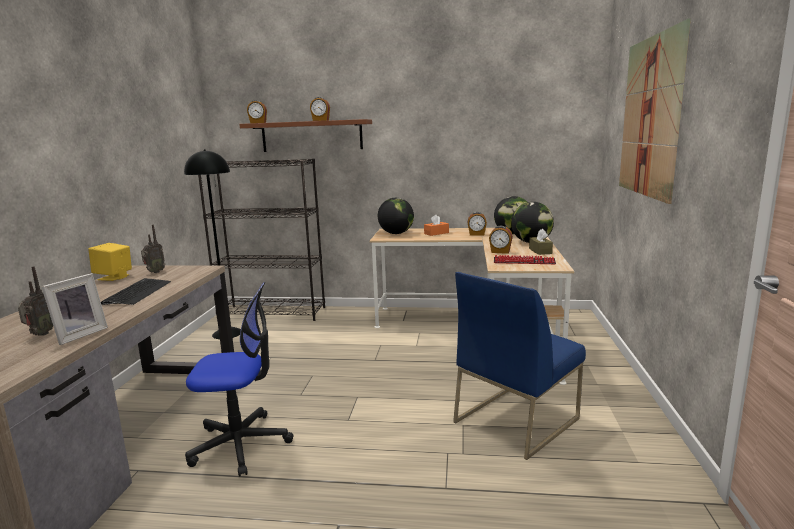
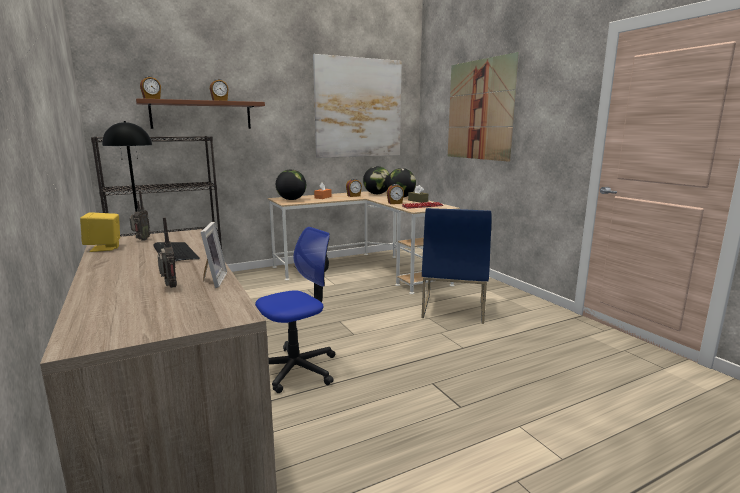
camera: 35 degrees left, 0 degrees up
none -> picture [313,54,401,158]

